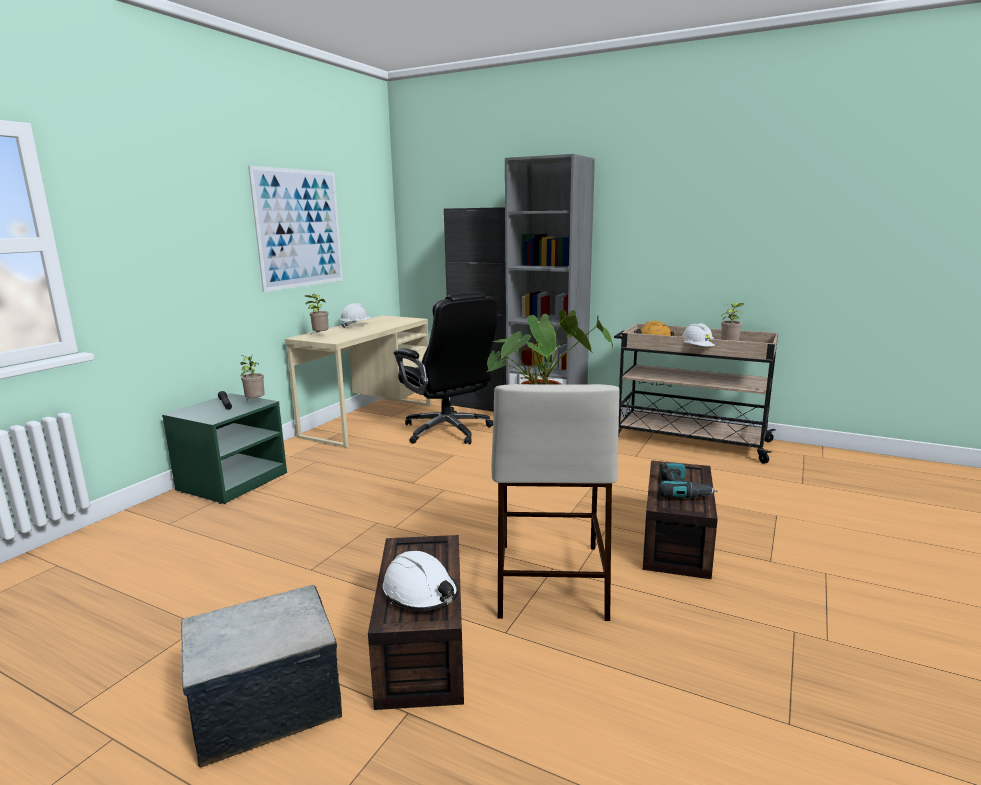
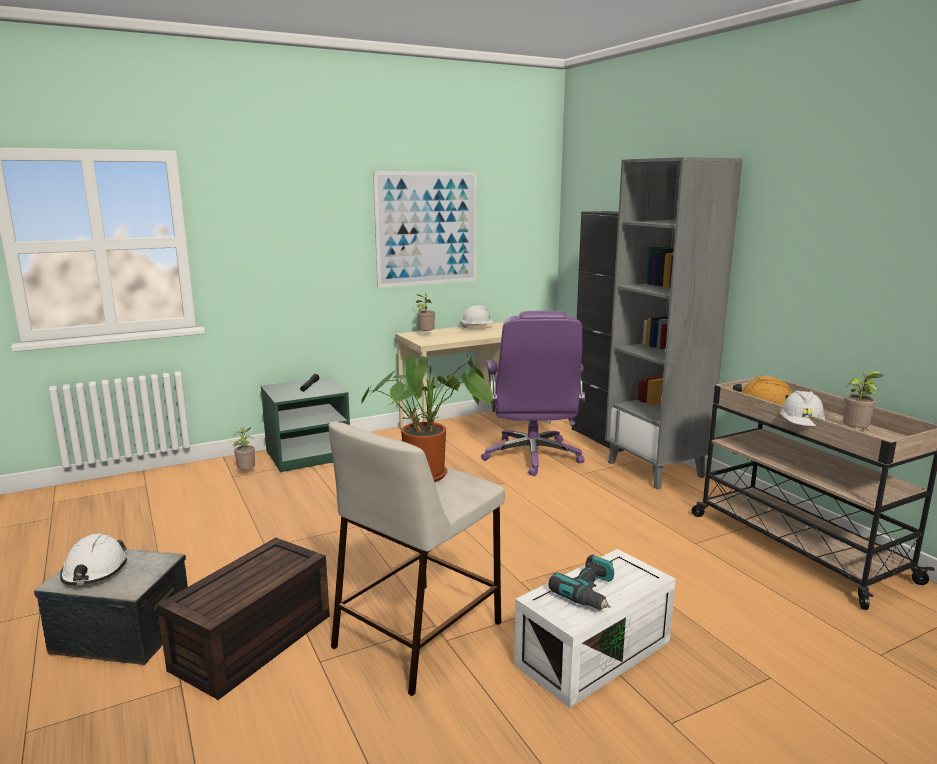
camera: 35 degrees right, 0 degrees up
potted plant [240,353,265,400] -> potted plant moved to [233,427,255,470]
white hard hat [383,551,459,611] -> white hard hat moved to [60,534,127,585]
black office chair [394,292,497,444] -> purple office chair [481,311,585,476]
brown storage box [643,460,718,579] -> white storage box [514,549,676,708]

